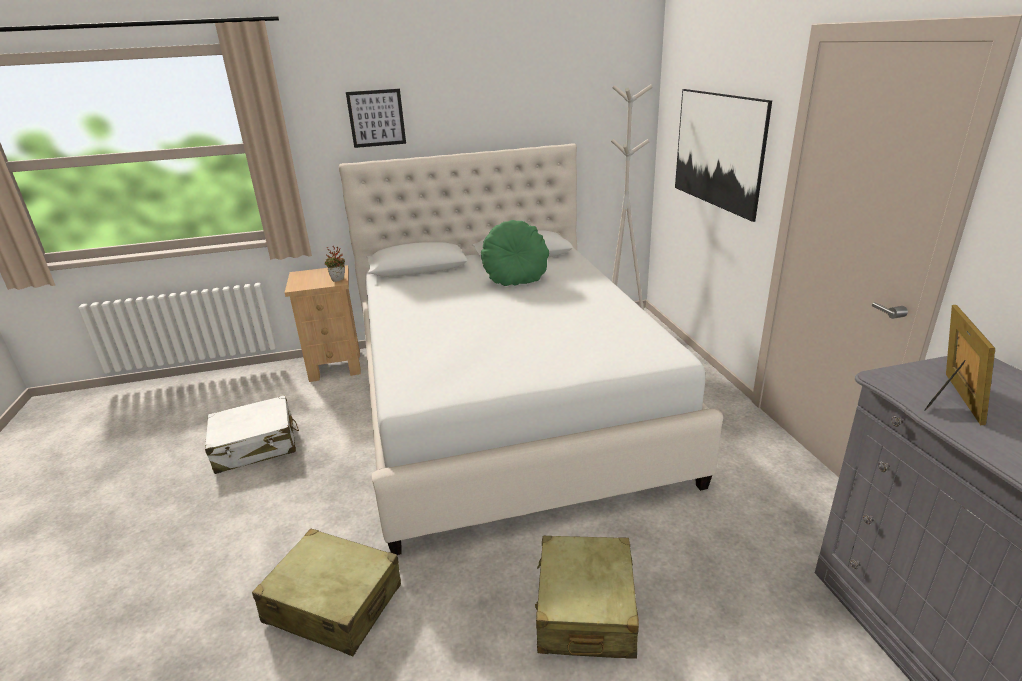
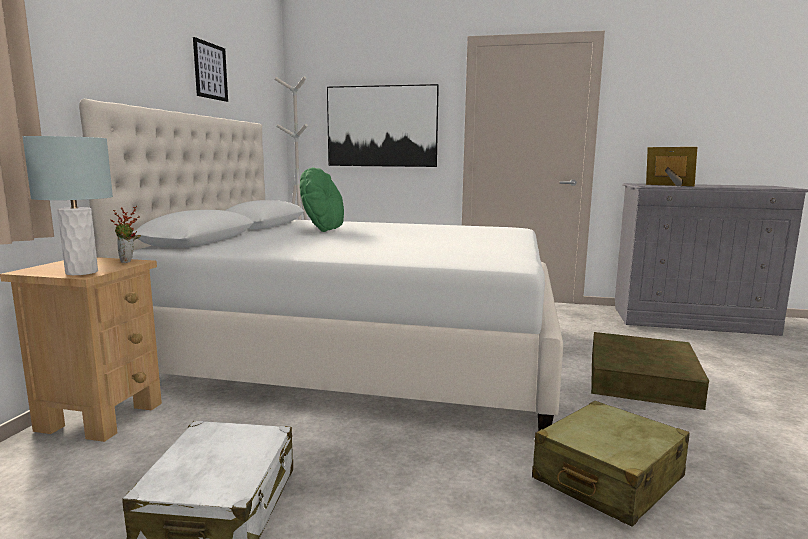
camera: 65 degrees left, 15 degrees down
picture [346,89,406,148] -> picture moved to [193,37,228,102]
beige suitcase [535,536,639,659] -> brown storage box [591,332,709,410]
none -> grey table lamp [22,136,113,275]

